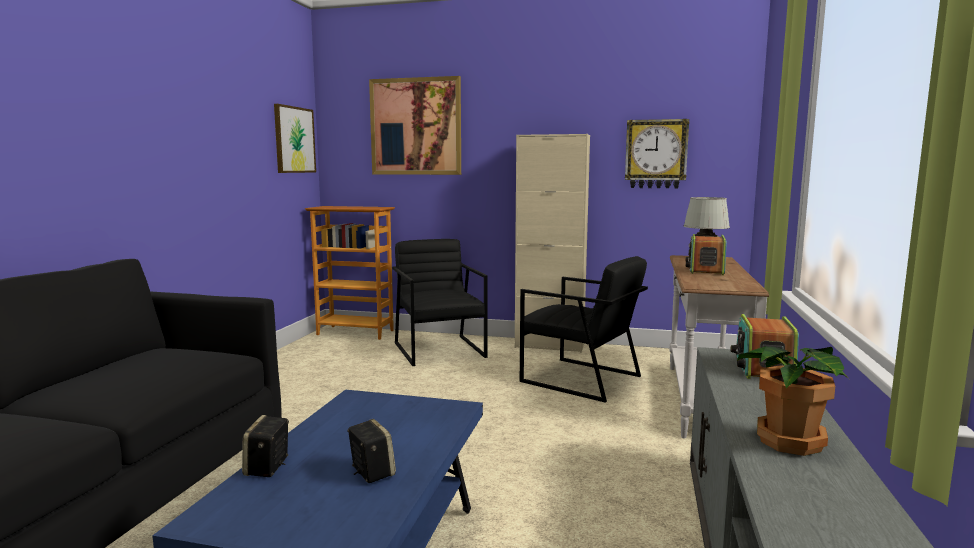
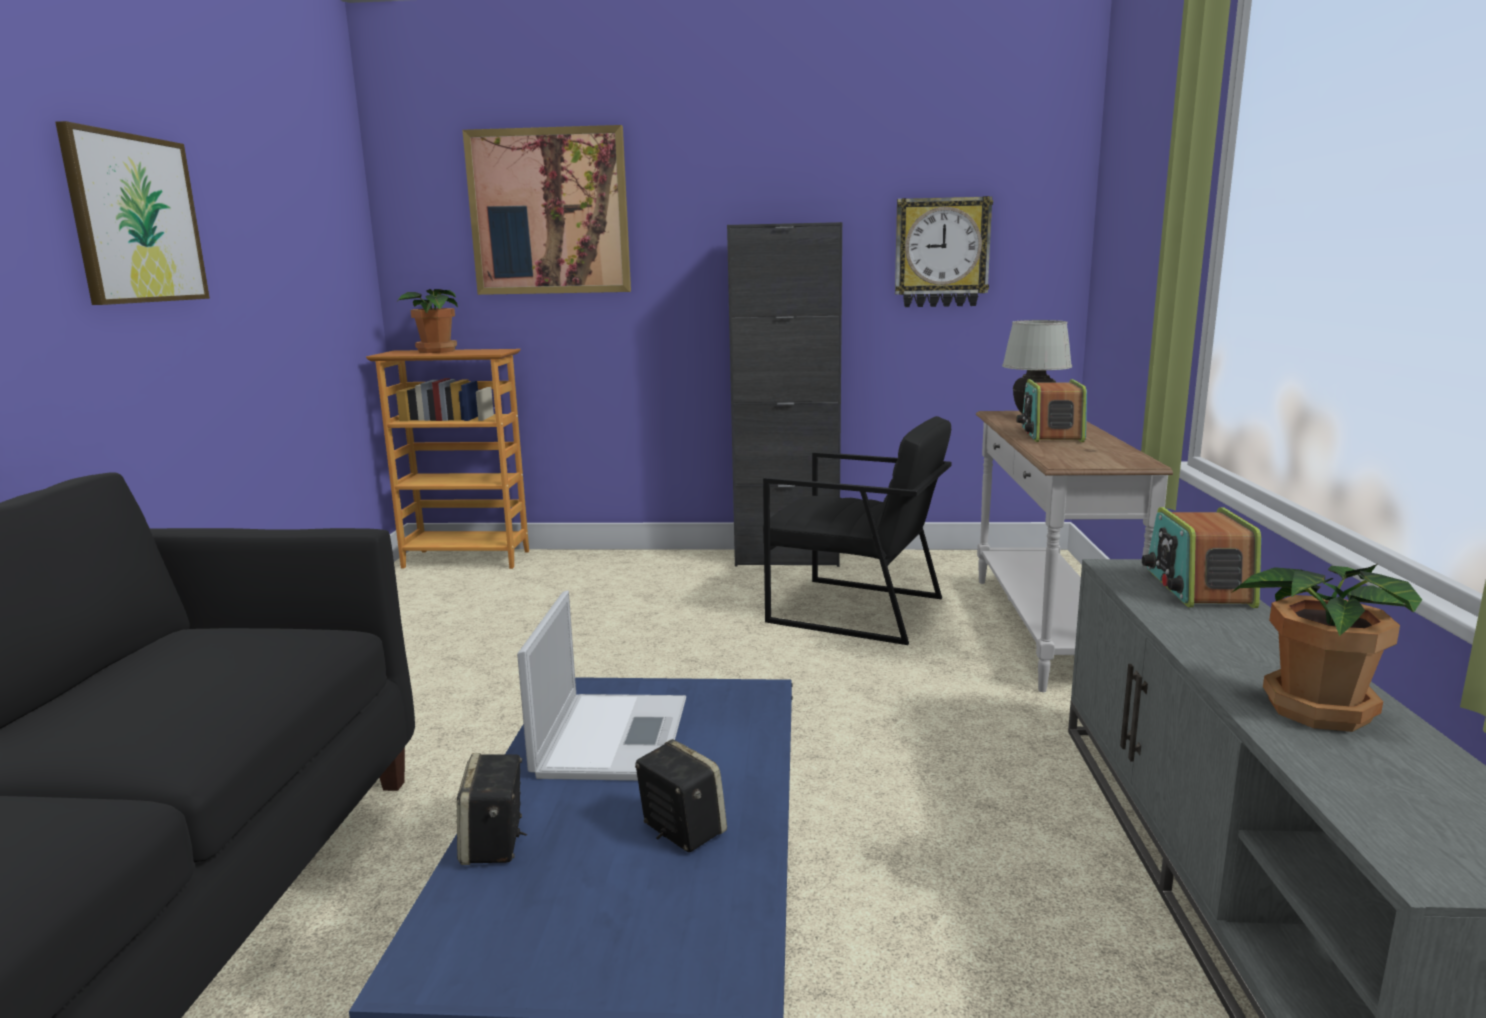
camera: 10 degrees left, 5 degrees up
picture [274,104,316,173] -> picture moved to [55,121,210,305]
black armchair [392,239,487,366] -> none
beige cabinet [515,134,590,353] -> black cabinet [727,222,842,567]
none -> potted plant [397,289,458,353]
none -> laptop [517,591,686,781]

